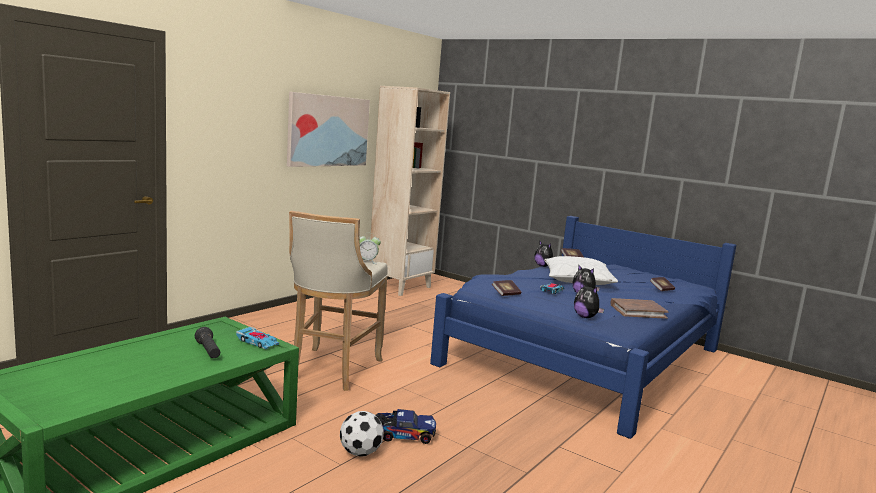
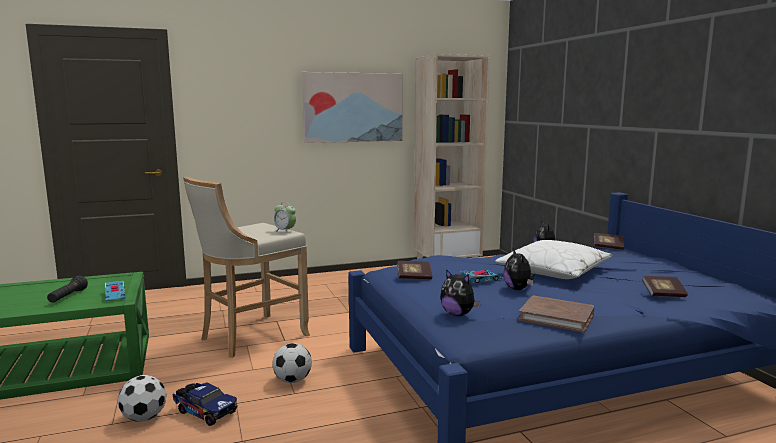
camera: 35 degrees right, 0 degrees up
plush toy [574,283,604,318] -> plush toy turned 45 degrees counterclockwise [440,269,481,316]
none -> football [272,343,312,383]

